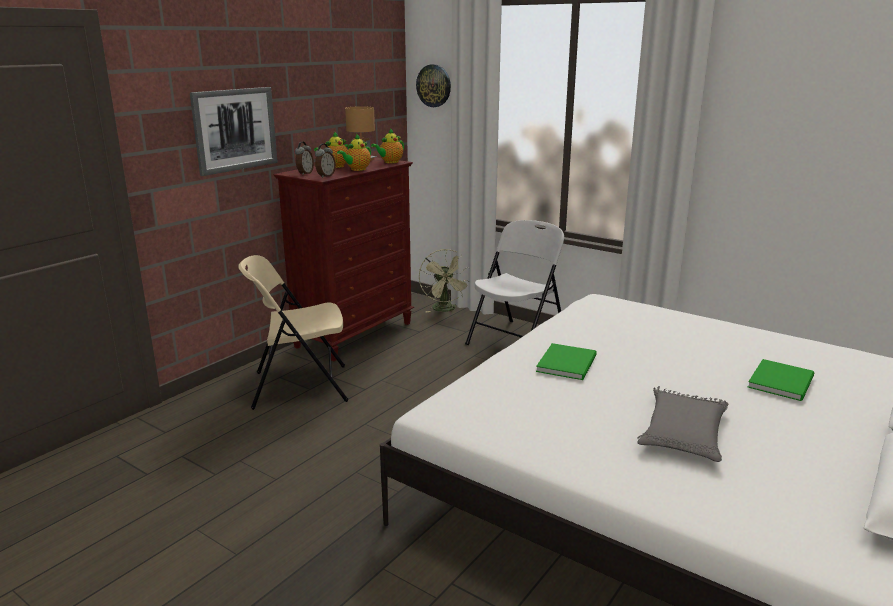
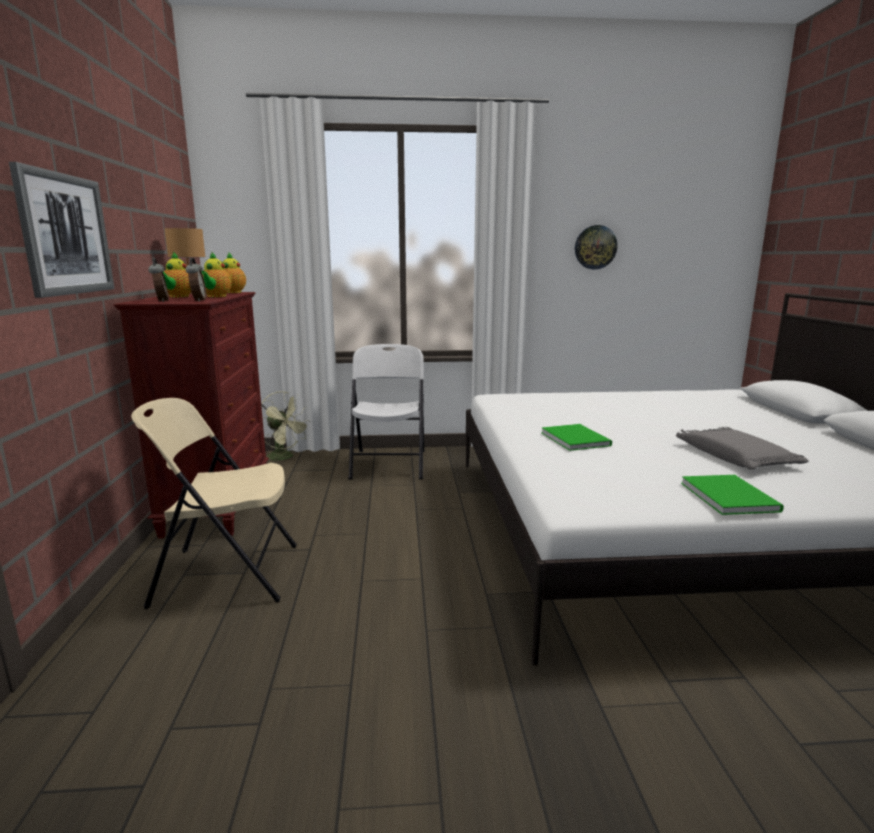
camera: 40 degrees left, 5 degrees down
beige chair [238,255,348,410] -> beige chair turned 45 degrees clockwise [131,398,297,609]
wall clock [416,64,451,107] -> wall clock moved to [575,225,617,269]
green book [748,359,815,401] -> green book moved to [681,475,784,515]

